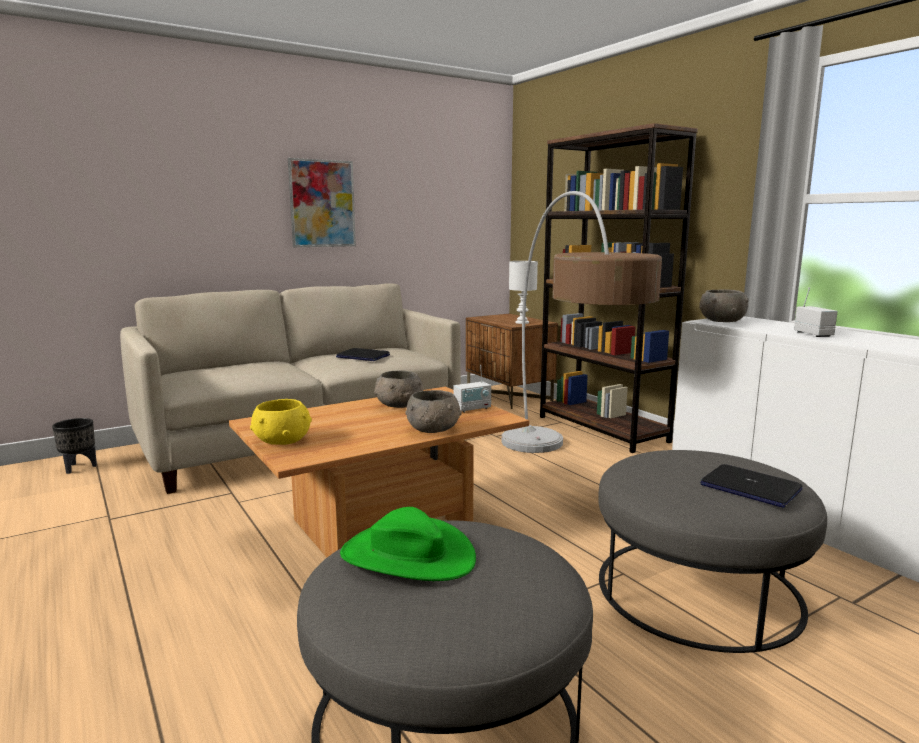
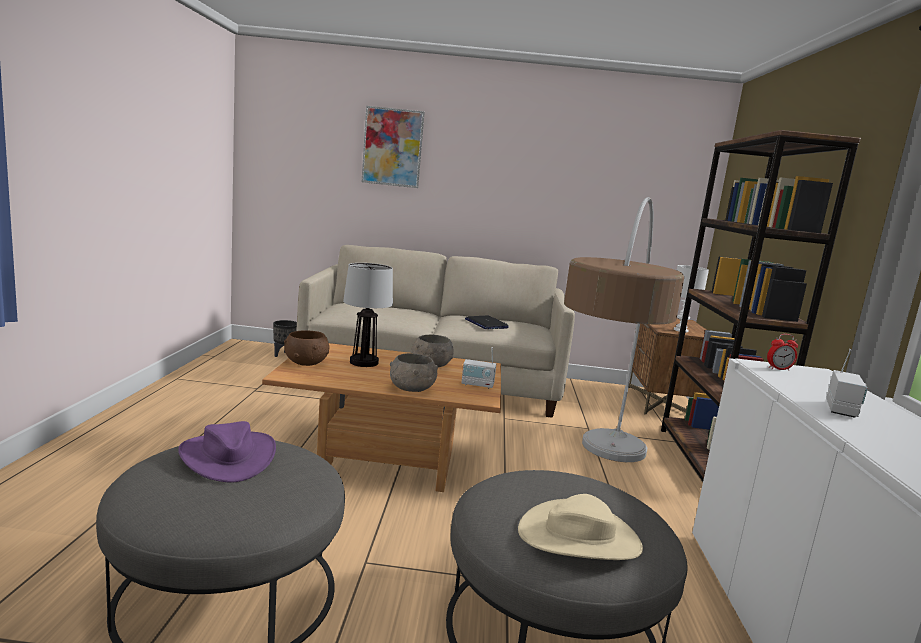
camera: 35 degrees right, 0 degrees up
yellow bowl [250,399,312,445] -> brown bowl [284,330,330,366]
picture [288,158,356,247] -> picture moved to [361,106,425,188]
green hat [340,507,476,581] -> purple hat [178,421,276,483]
grey bowl [699,290,749,322] -> alarm clock [767,334,798,371]
laptop [700,464,803,508] -> beige hat [518,494,643,560]
none -> table lamp [343,263,393,367]

